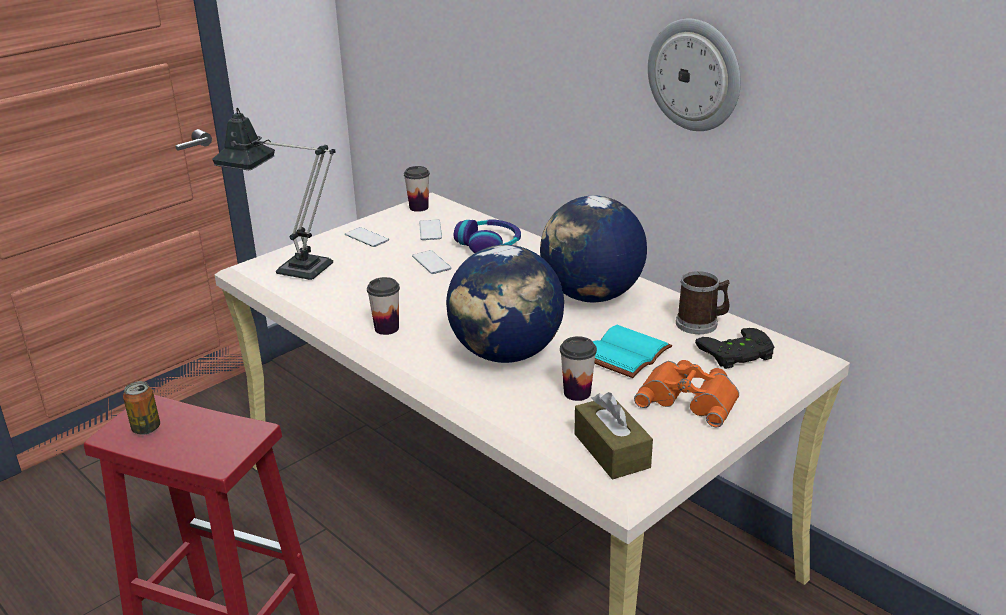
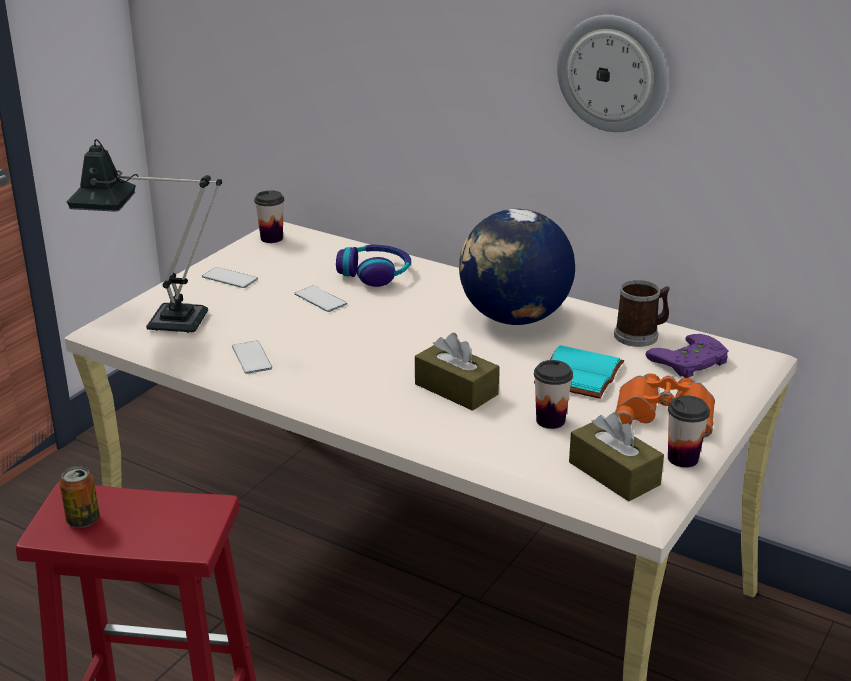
camera: 15 degrees left, 0 degrees up
cup [367,277,400,335] -> cup moved to [668,395,710,468]
phone [419,220,442,240] -> phone moved to [232,341,272,374]
globe [446,245,564,363] -> brown tissue box [415,333,499,411]
black game controller [695,328,774,369] -> purple game controller [646,334,729,378]

